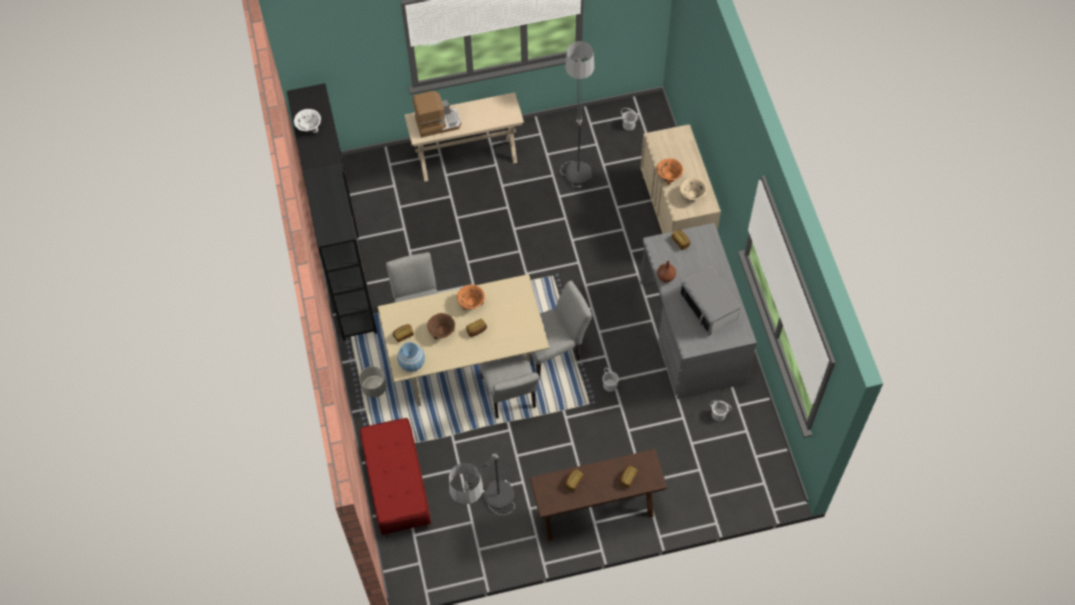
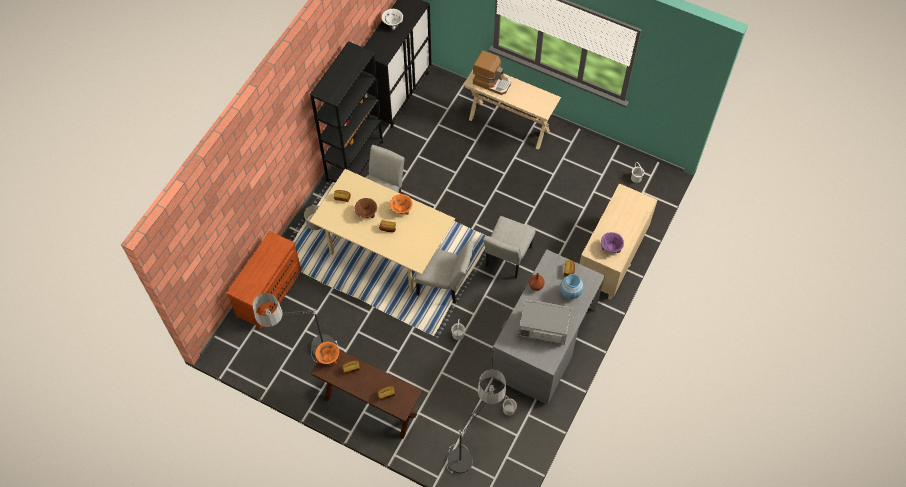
camera: 40 degrees right, 0 degrees up
red bench [360,418,431,538] -> brown dresser [227,231,301,329]
blue vase [397,342,425,372] -> blue vase moved to [560,274,583,299]
grey chair [478,354,540,419] -> grey chair moved to [483,216,536,279]
floor lamp [560,41,594,187] -> floor lamp moved to [447,369,506,474]
orange bowl [657,158,683,185] -> orange bowl moved to [315,342,339,364]
beige bowl [680,177,707,202] -> purple bowl [601,232,624,253]
microwave [680,267,741,336] -> microwave turned 90 degrees clockwise [519,299,571,345]

